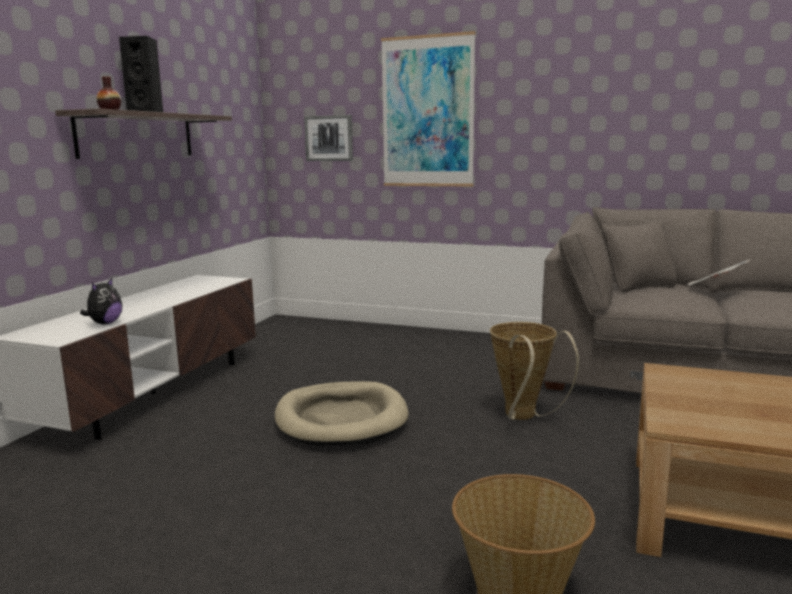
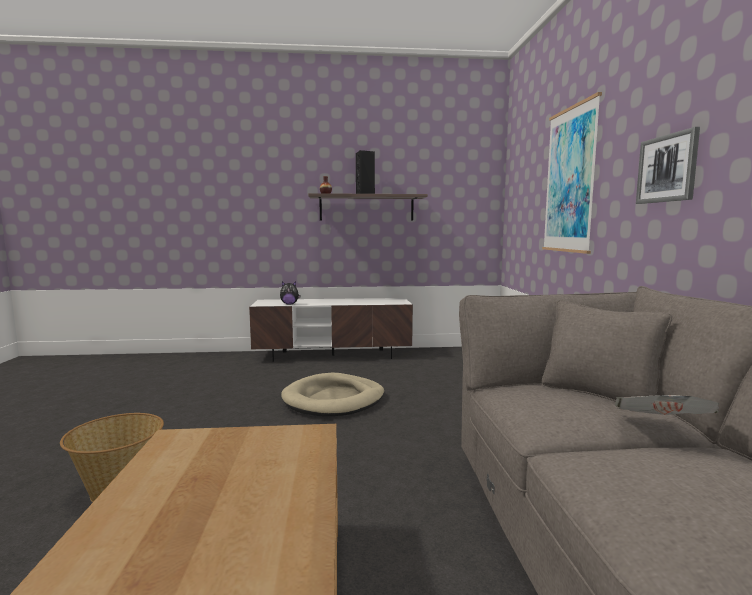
camera: 65 degrees right, 5 degrees down
picture [304,115,353,161] -> picture moved to [636,127,700,204]
basket [490,322,579,420] -> none

